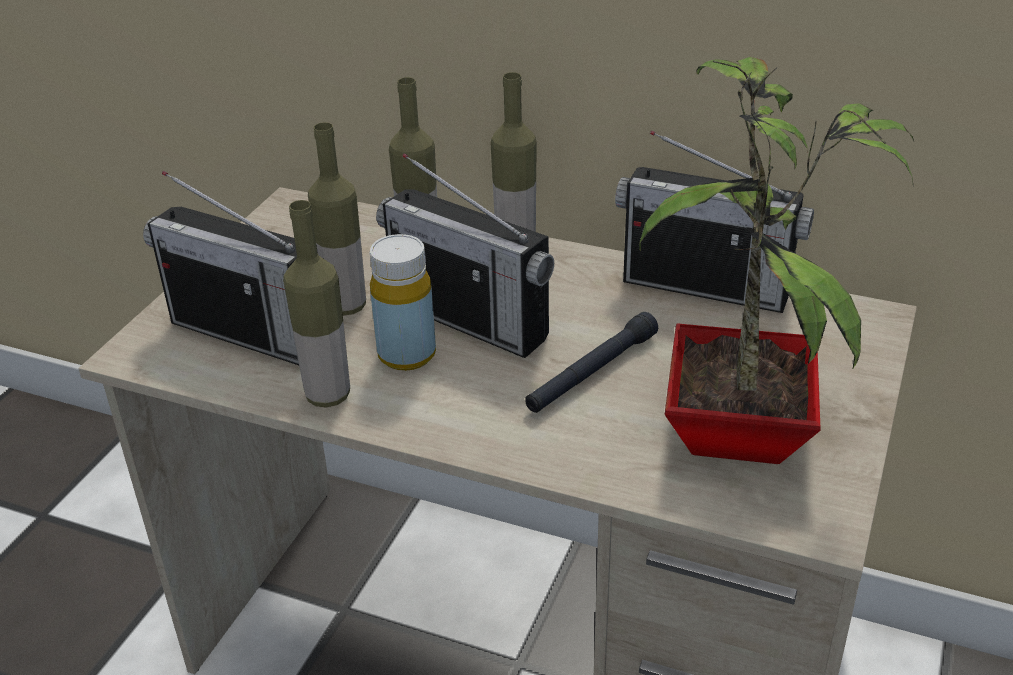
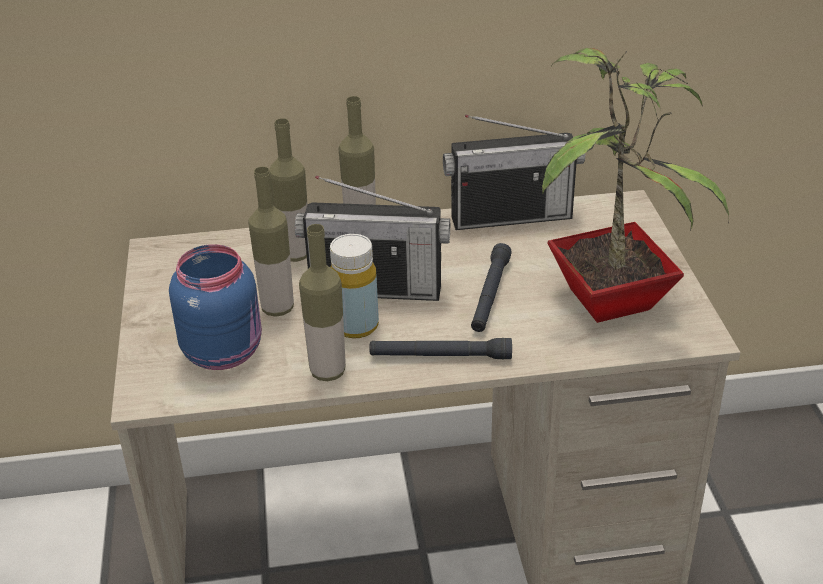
camera: 30 degrees left, 0 degrees up
radio [143,171,318,365] -> blue jar [169,244,262,370]
none -> black flashlight [369,338,512,359]

